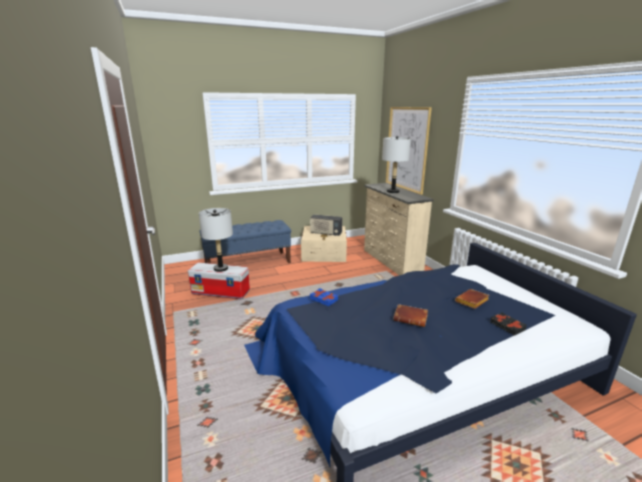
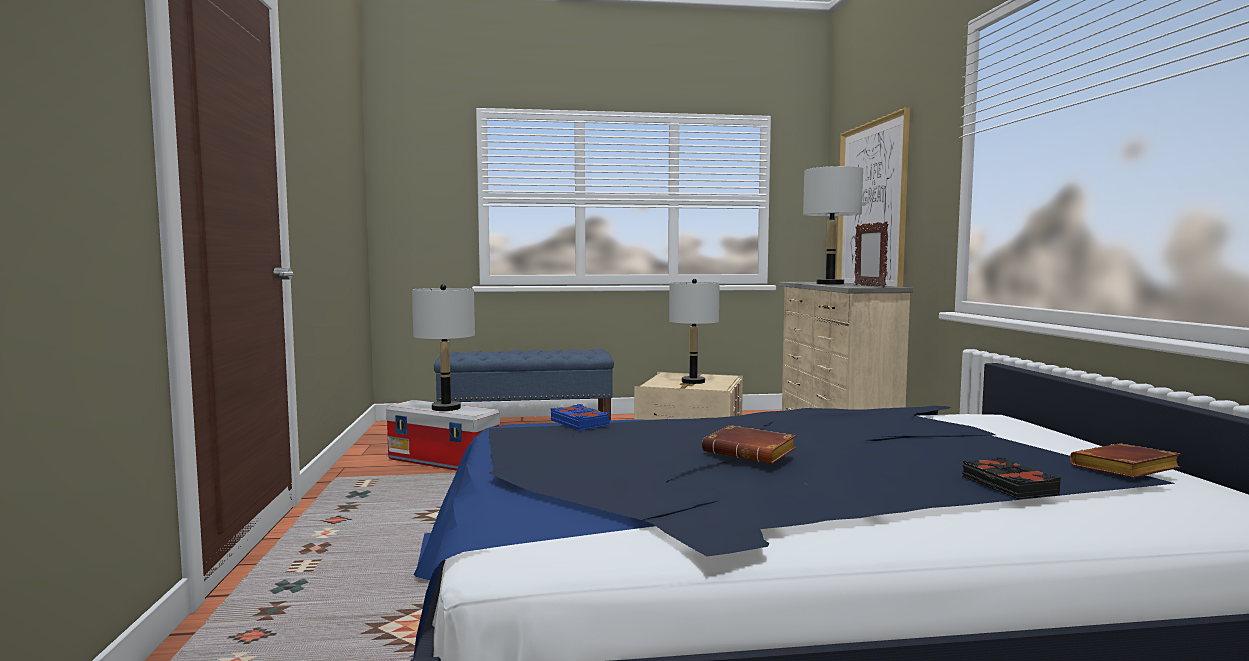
camera: 15 degrees right, 15 degrees down
radio [310,214,343,236] -> grey table lamp [669,279,719,384]
brown book [455,289,490,309] -> brown book moved to [1070,443,1181,478]
none -> picture frame [854,221,889,287]

